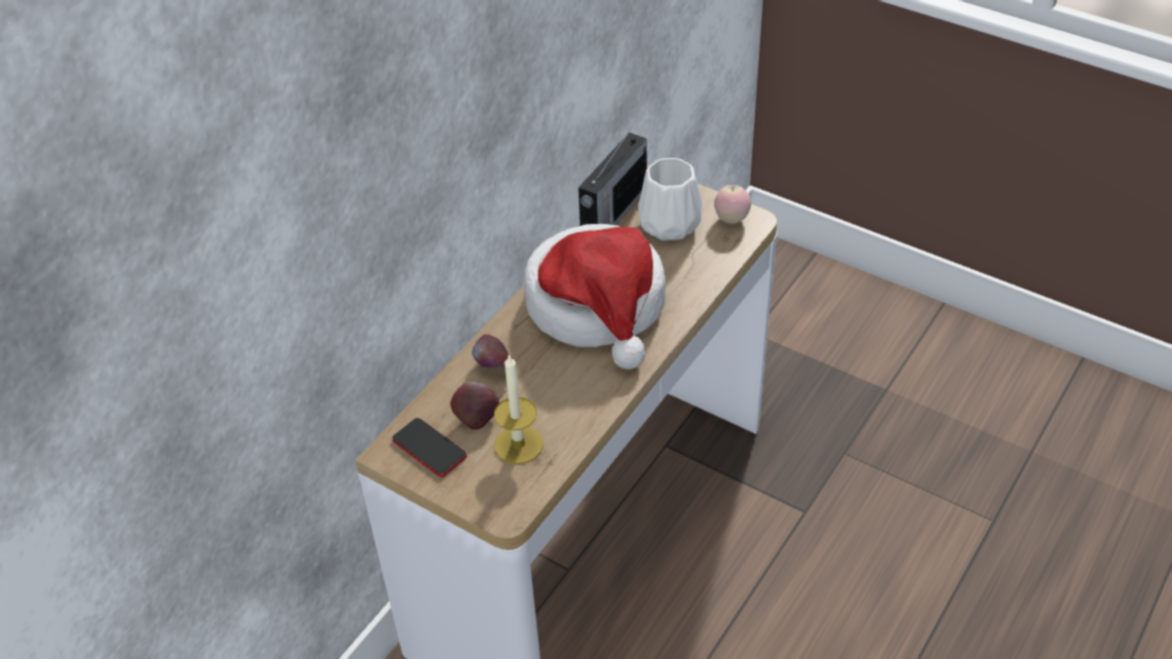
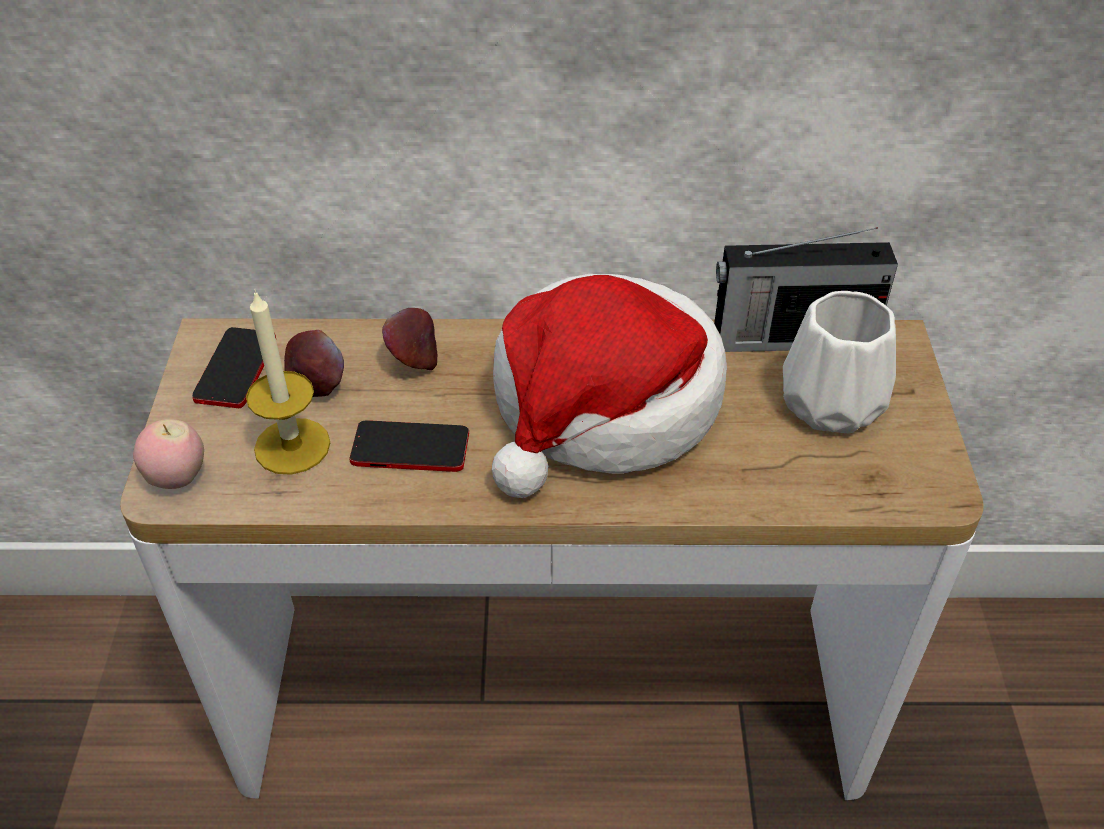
camera: 55 degrees right, 0 degrees up
apple [714,185,751,224] -> apple moved to [133,419,204,489]
none -> phone [349,420,469,472]

